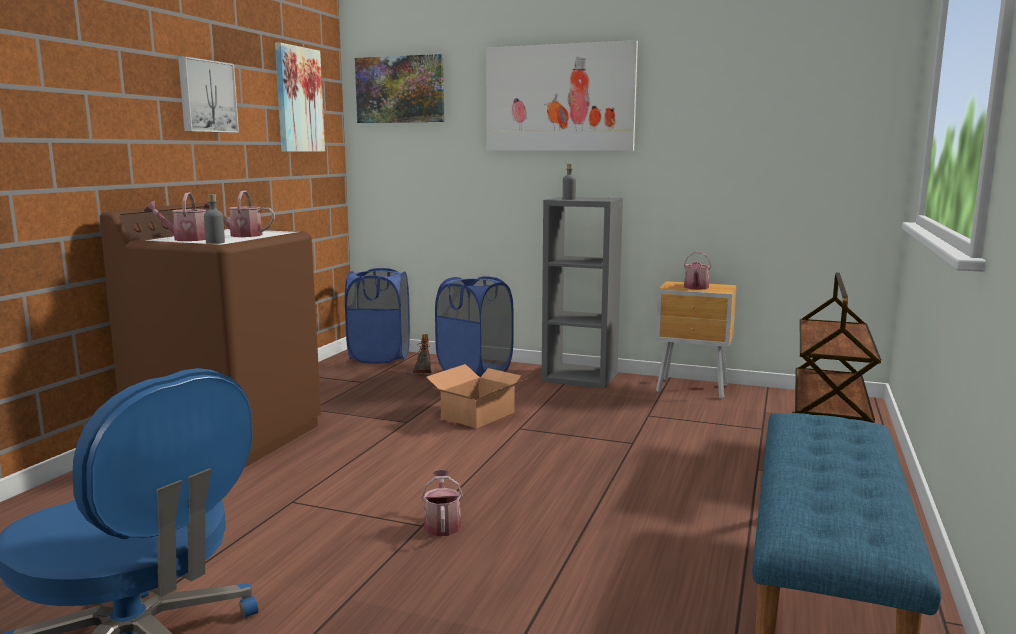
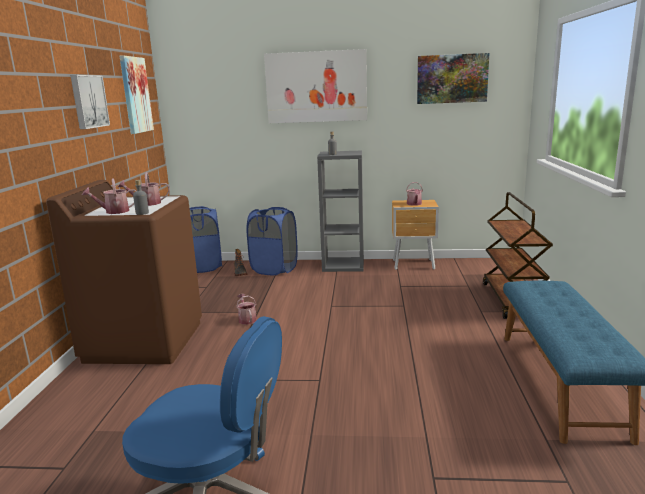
camera: 15 degrees left, 5 degrees up
picture [355,54,444,123] -> picture moved to [417,53,490,104]
watering can [421,470,463,536] -> watering can moved to [236,294,257,325]
cardboard box [426,364,529,428] -> none

